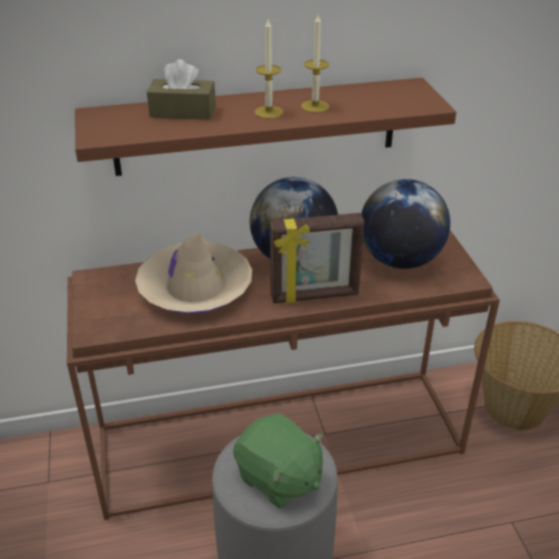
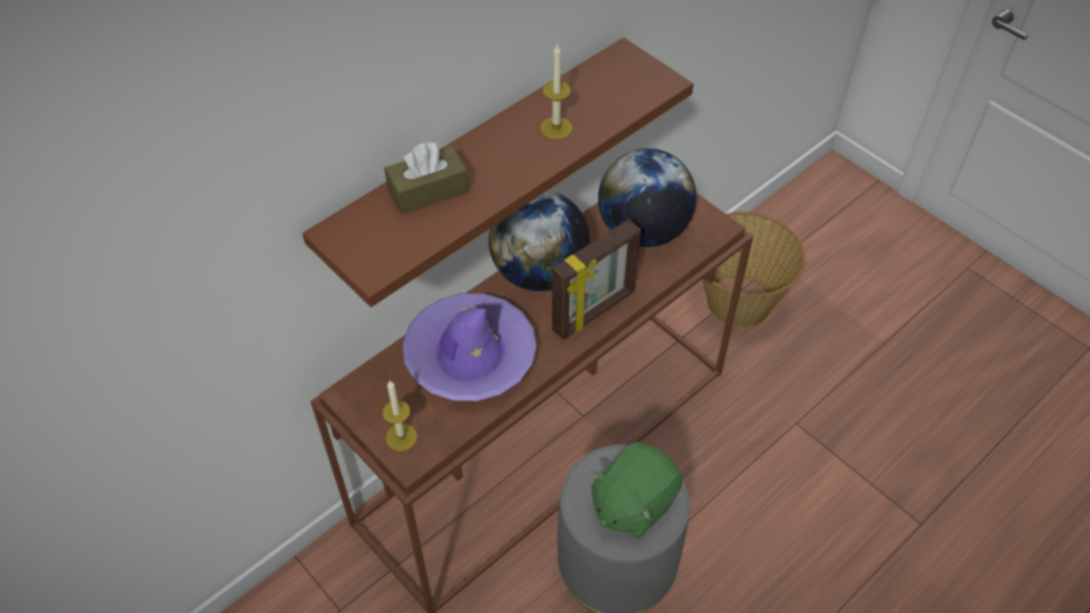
camera: 30 degrees left, 15 degrees up
beige hat [135,233,252,314] -> purple hat [403,293,537,401]
green plush toy [233,414,324,508] -> green plush toy turned 120 degrees clockwise [590,442,683,539]
candle [255,19,283,119] -> candle moved to [382,381,417,451]

